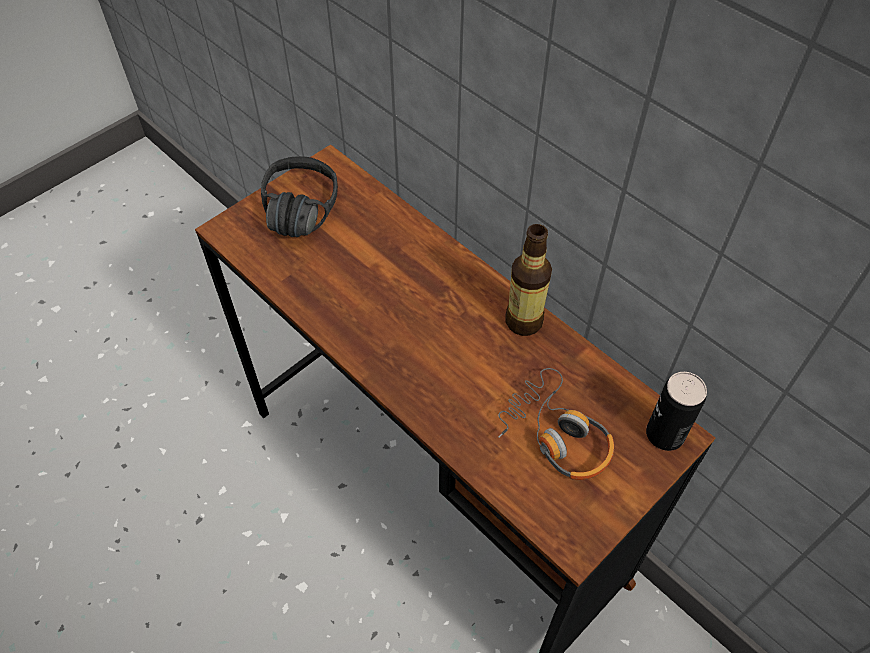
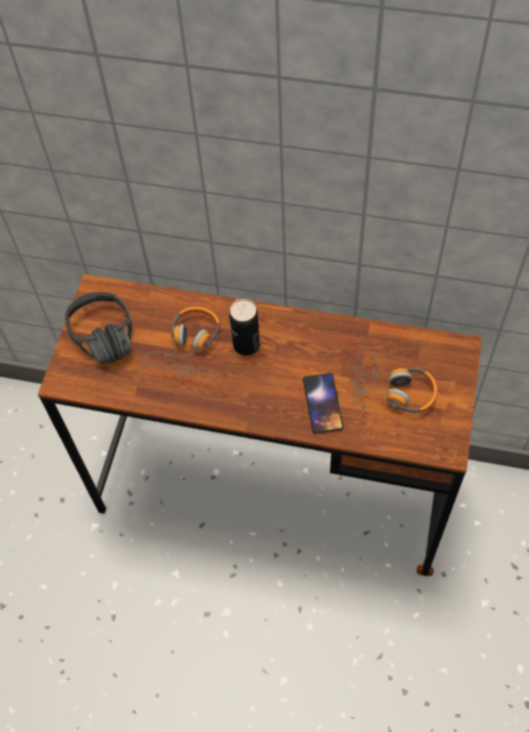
camera: 30 degrees left, 5 degrees up
bottle [506,224,552,336] -> none
can [646,372,707,451] -> can moved to [229,299,260,356]
none -> headphones [143,307,220,378]
none -> phone [303,373,343,434]

